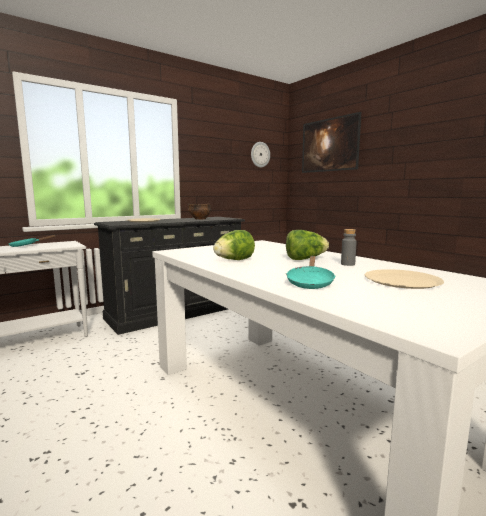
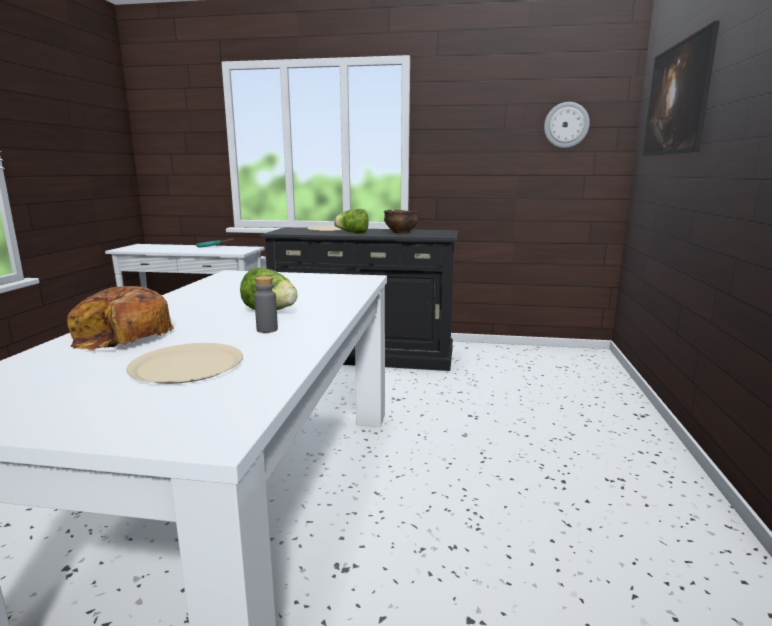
camera: 45 degrees right, 5 degrees up
lettuce [213,230,255,260] -> lettuce moved to [334,209,369,233]
turquoise frying pan [286,256,336,289] -> bread [67,286,174,351]

